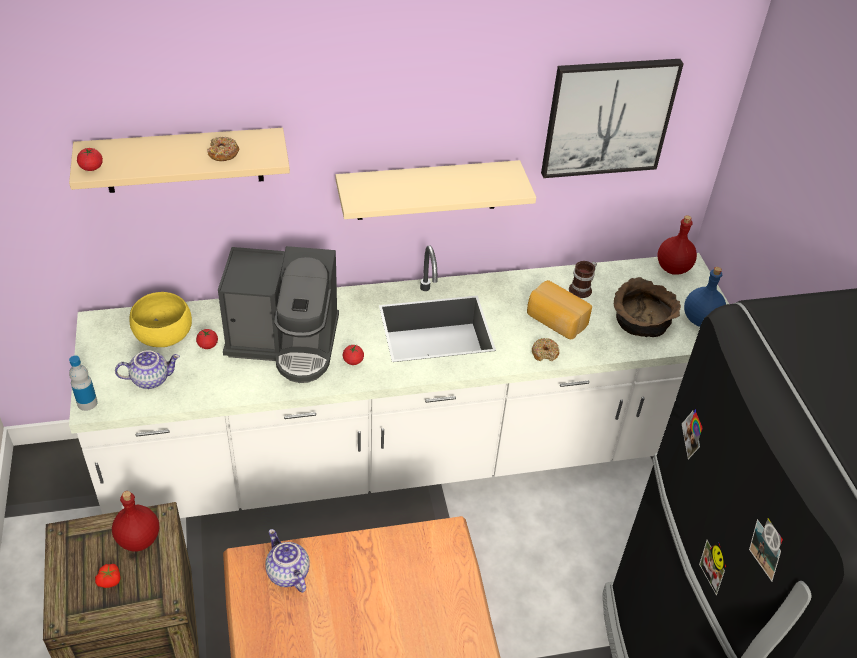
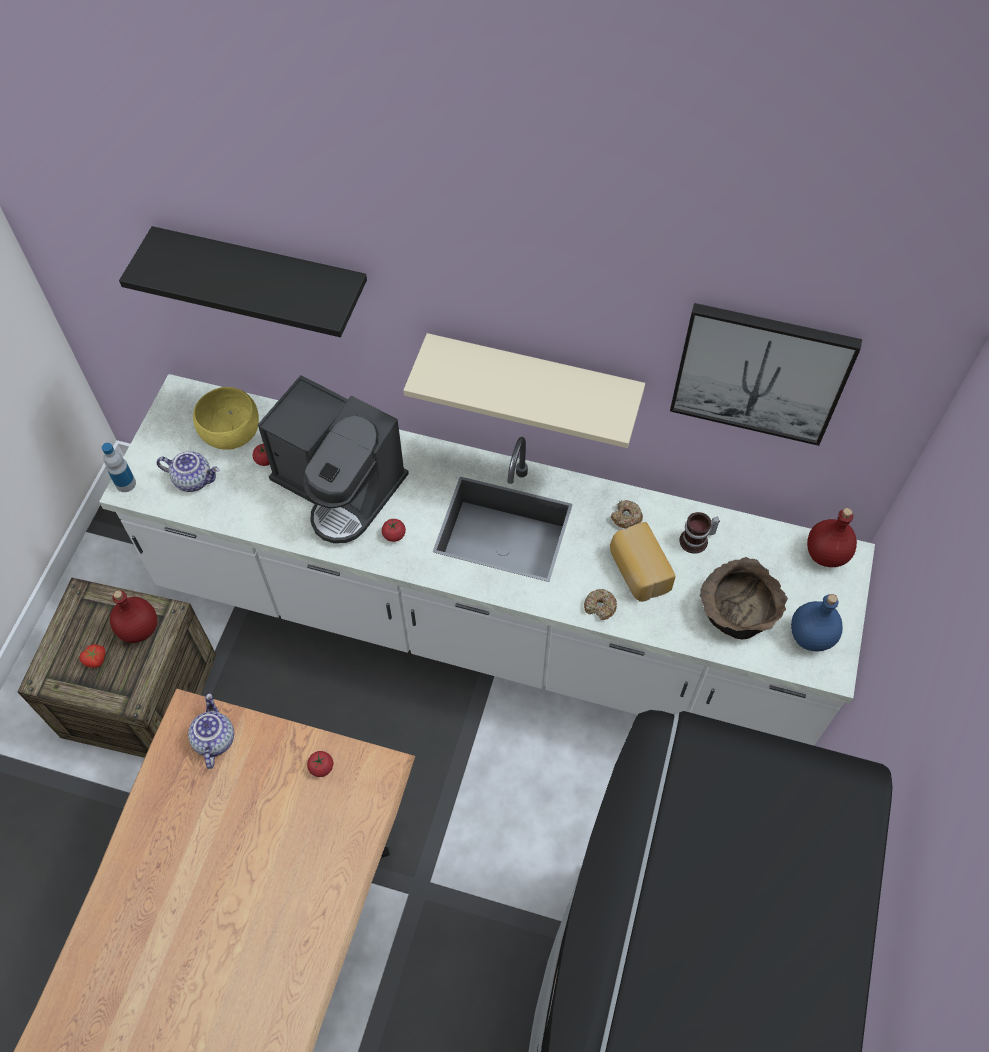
camera: 30 degrees right, 15 degrees up
beige shelf [69,128,290,193] -> black shelf [119,226,367,337]
tomato [77,148,103,171] -> tomato moved to [307,751,333,777]
donut [207,137,240,161] -> donut moved to [611,500,643,529]

